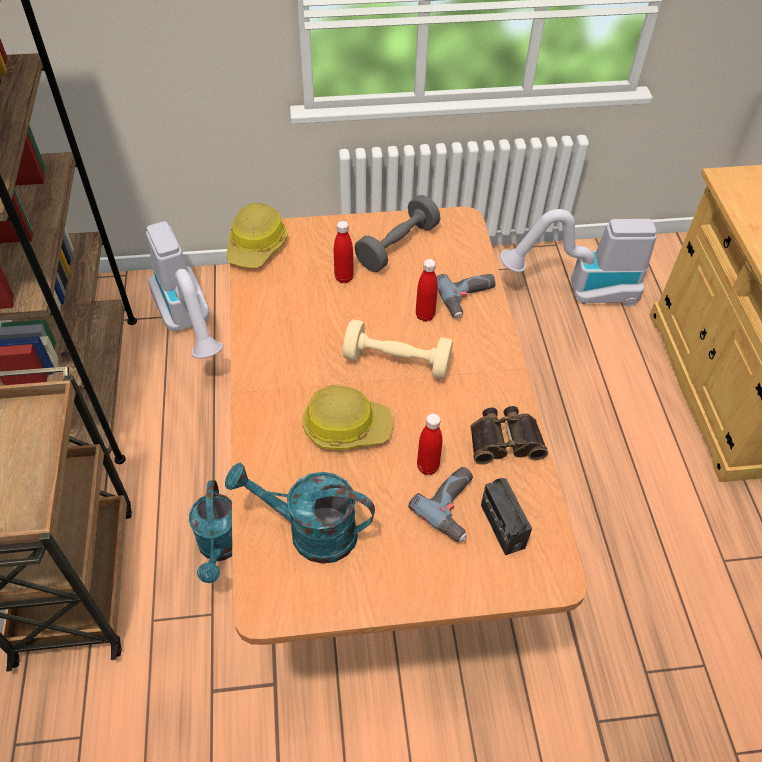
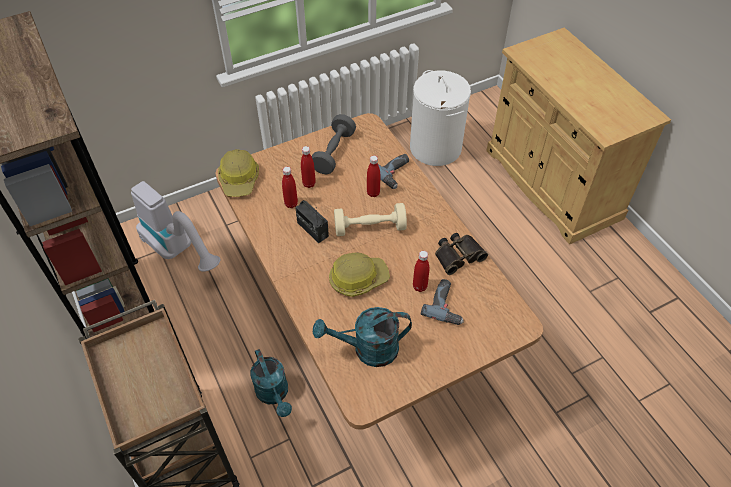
camera: 20 degrees left, 0 degrees up
radio [481,478,532,555] -> radio moved to [295,200,329,243]
vacuum cleaner [500,209,657,307] -> white laundry basket [410,70,471,166]
none -> red bottle [282,166,298,208]

